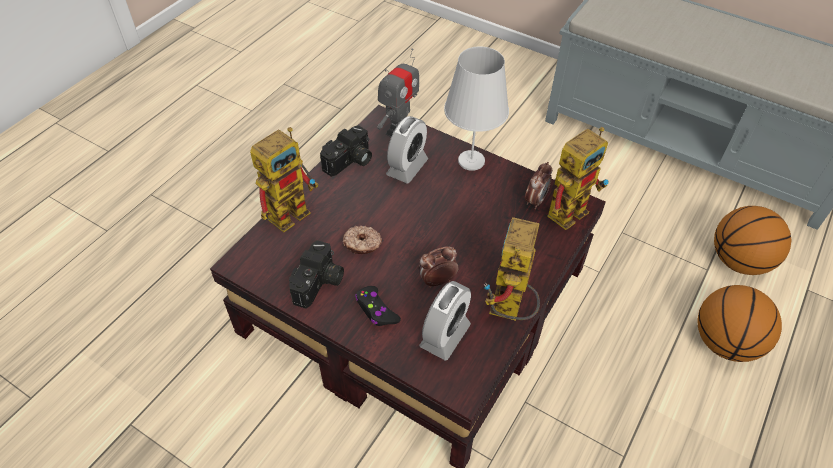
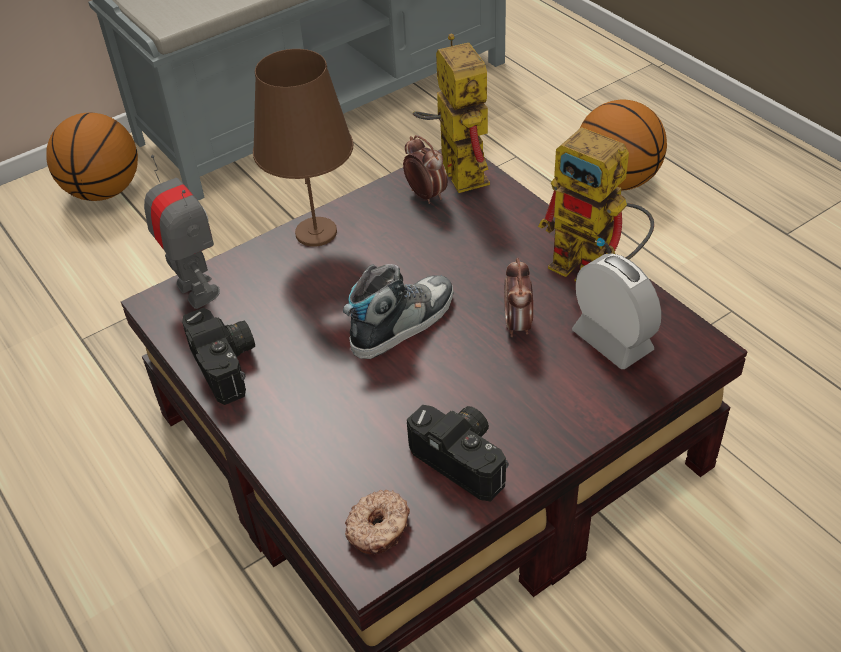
camera: 65 degrees left, 5 degrees down
toy robot [250,127,319,232] -> none
donut [343,226,382,254] -> donut moved to [345,490,410,554]
black game controller [355,286,401,326] -> none
alarm clock [386,116,428,183] -> none
white table lamp [444,46,509,171] -> brown table lamp [253,49,354,247]
basketball [714,206,791,275] -> basketball moved to [46,112,138,201]
none -> shoe [343,264,454,359]

